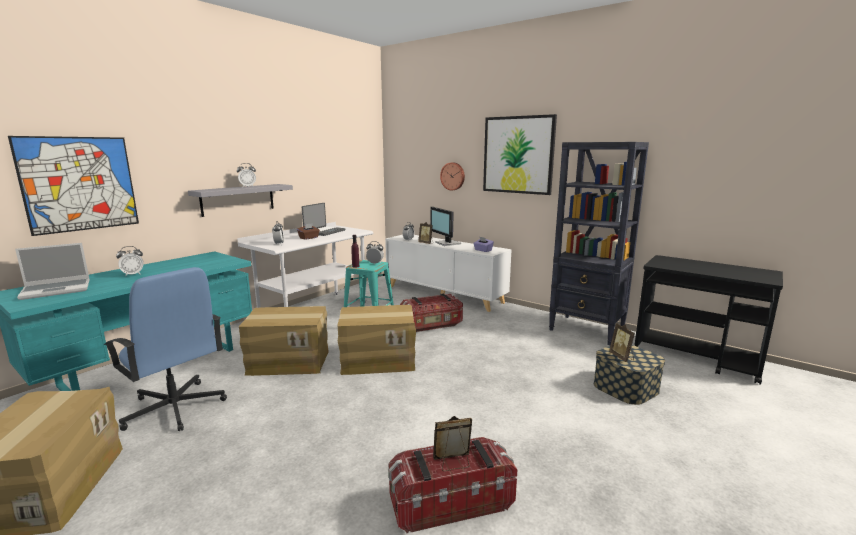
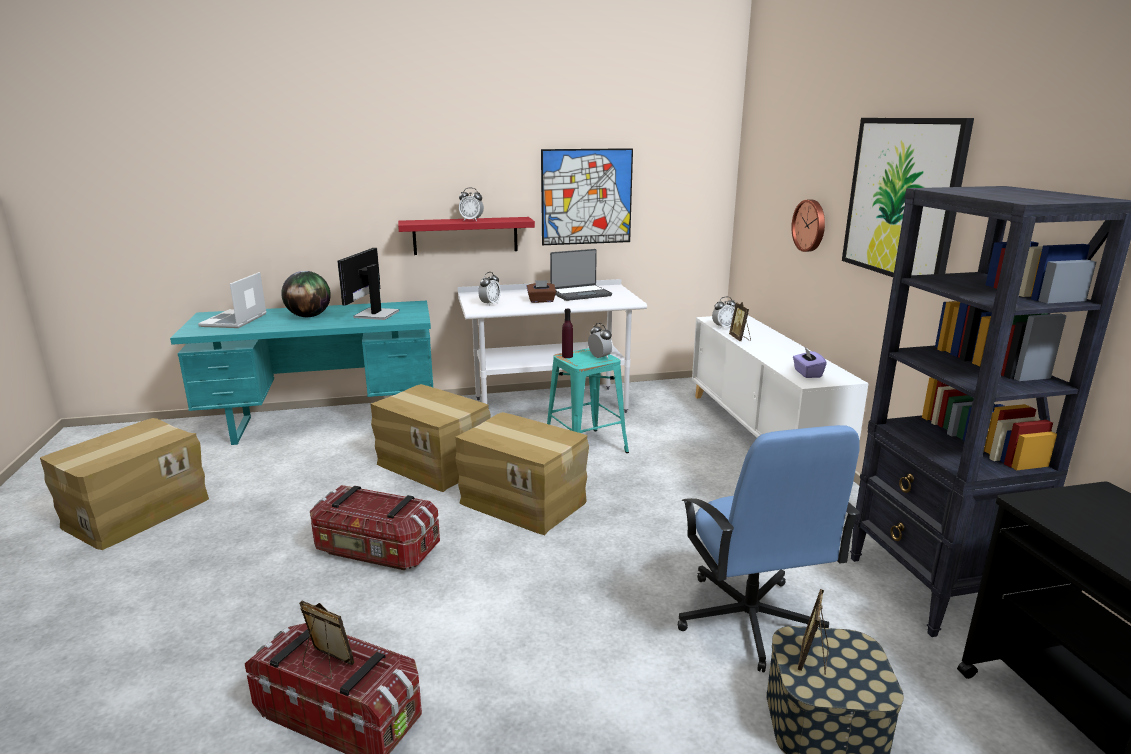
camera: 40 degrees right, 5 degrees up
picture [8,136,139,236] -> picture moved to [541,148,633,245]
laptop [15,243,90,300] -> laptop turned 90 degrees clockwise [198,272,267,328]
blue office chair [104,267,227,431] -> blue office chair moved to [678,425,860,673]
alarm clock [116,246,144,276] -> globe [281,271,331,317]
grey shelf [188,184,293,217] -> red shelf [398,217,535,255]
storage box [400,293,463,332] -> storage box moved to [310,485,440,570]
monitor [430,207,461,246] -> monitor moved to [337,248,399,320]

